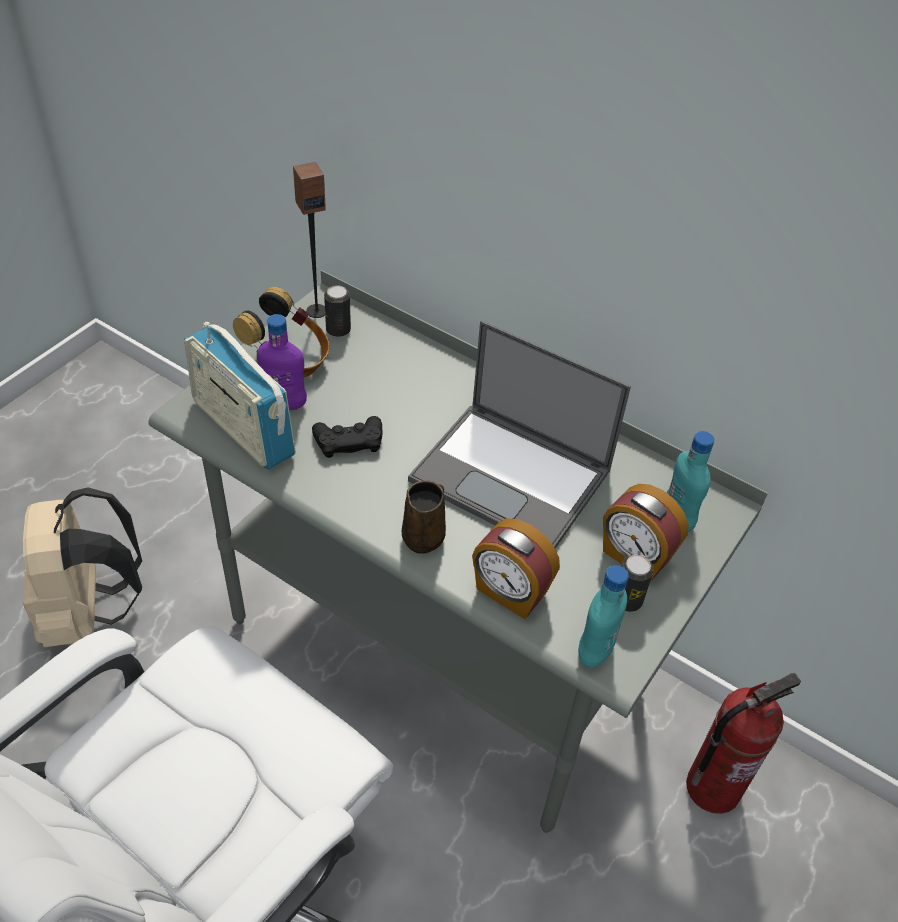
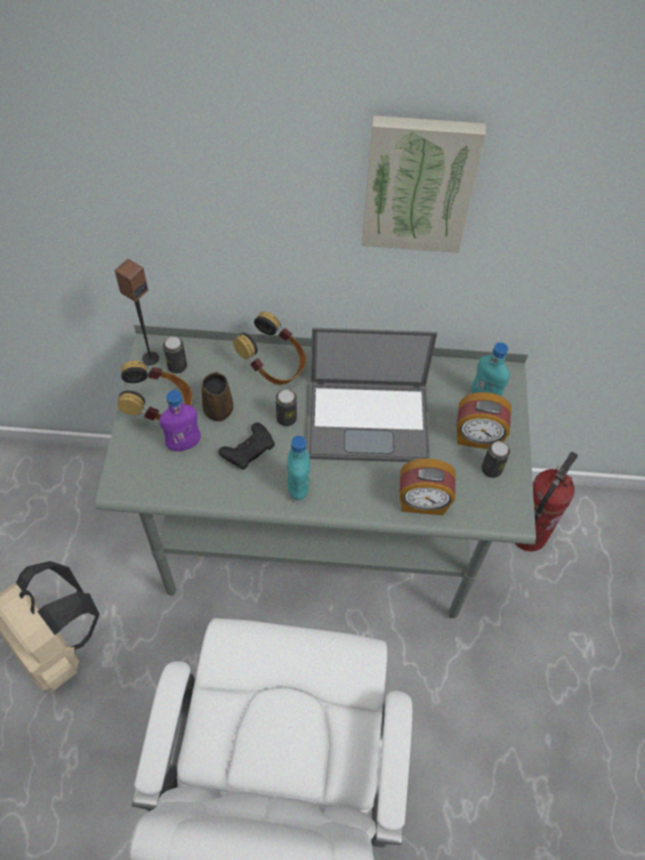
camera: 30 degrees left, 10 degrees up
radio [184,322,296,470] -> none
brown mug [402,481,446,554] -> brown mug moved to [201,372,233,421]
turquoise bottle [578,565,629,667] -> turquoise bottle moved to [287,436,310,501]
none -> headphones [233,311,306,385]
none -> can [276,389,297,426]
none -> picture [362,115,486,253]

